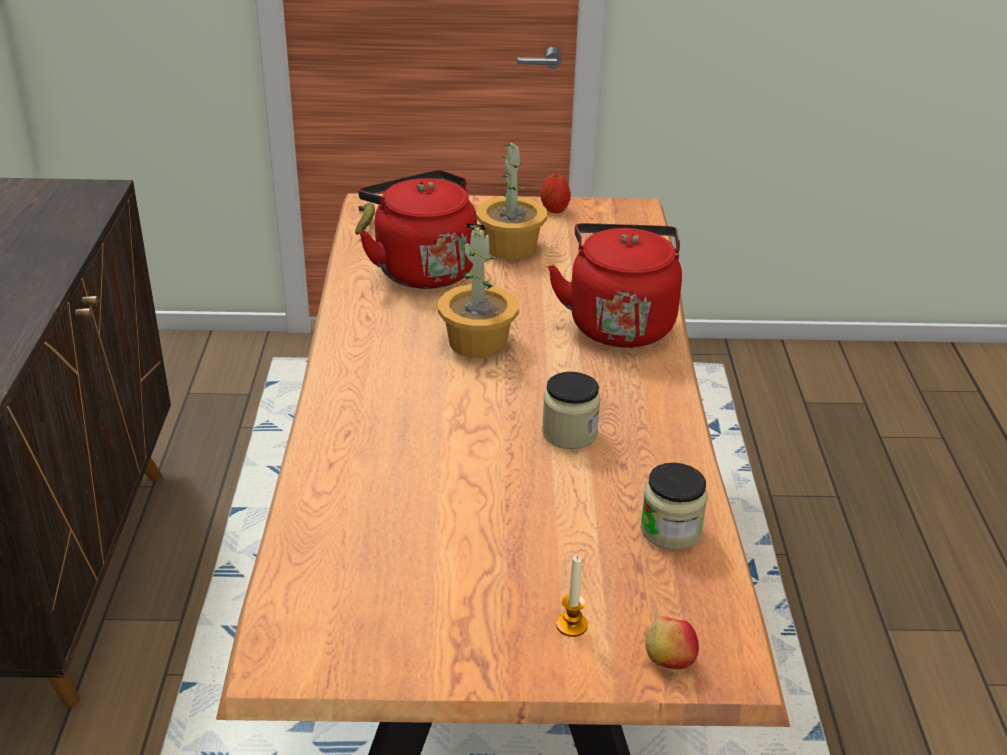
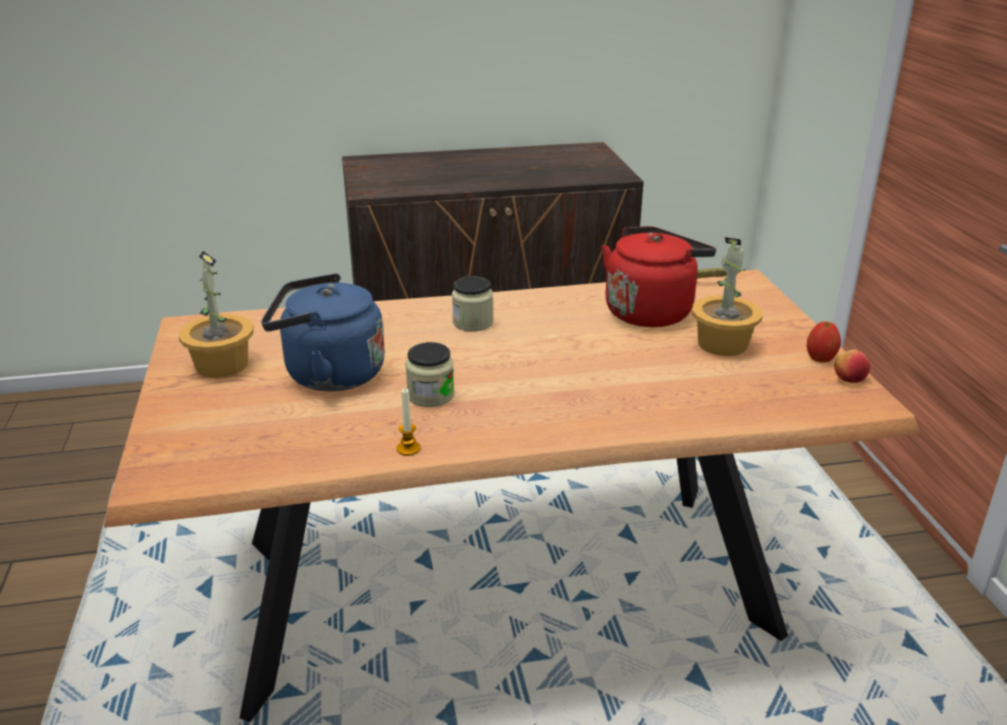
camera: 80 degrees right, 5 degrees down
potted plant [438,223,519,358] -> potted plant moved to [178,251,254,378]
red kettle [548,223,682,348] -> none
candle [556,555,588,637] -> candle moved to [396,388,420,456]
jar [640,463,708,550] -> jar moved to [452,276,493,331]
apple [645,616,699,669] -> apple moved to [834,349,870,383]
none -> blue kettle [261,273,385,392]

